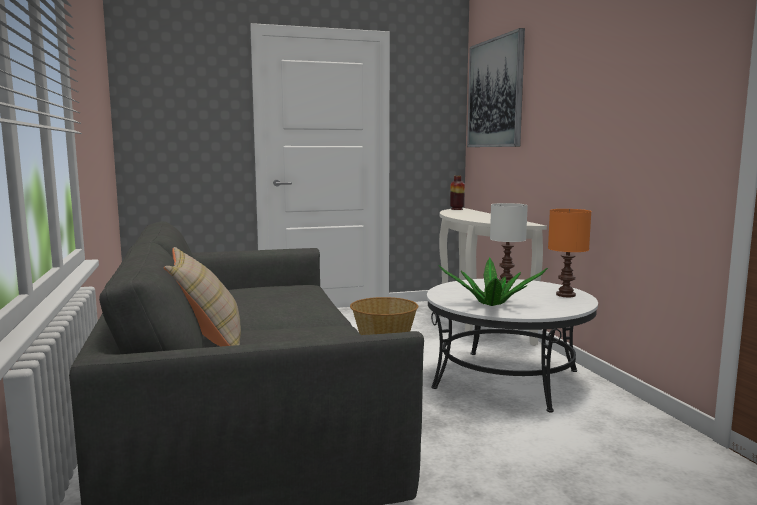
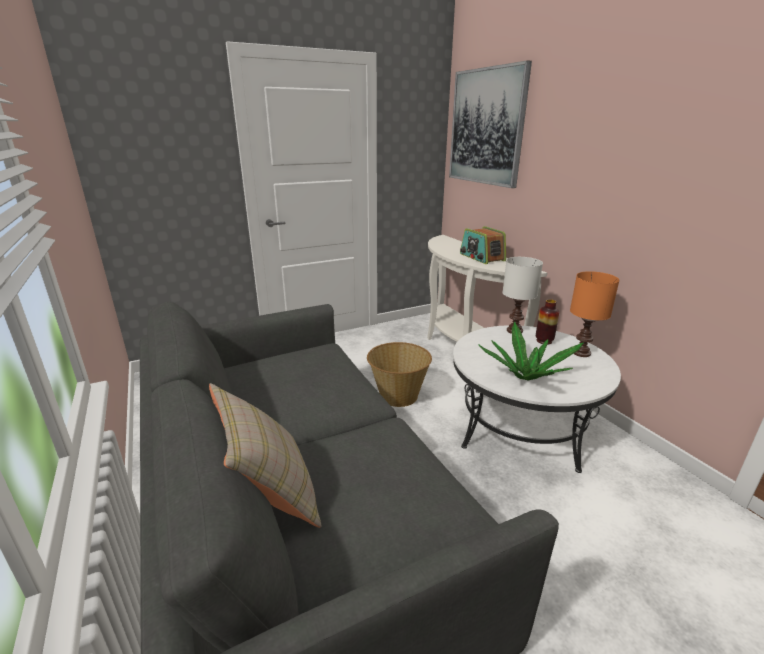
camera: 10 degrees left, 15 degrees up
vase [450,176,465,210] -> vase moved to [536,299,559,345]
none -> radio [460,226,506,264]

